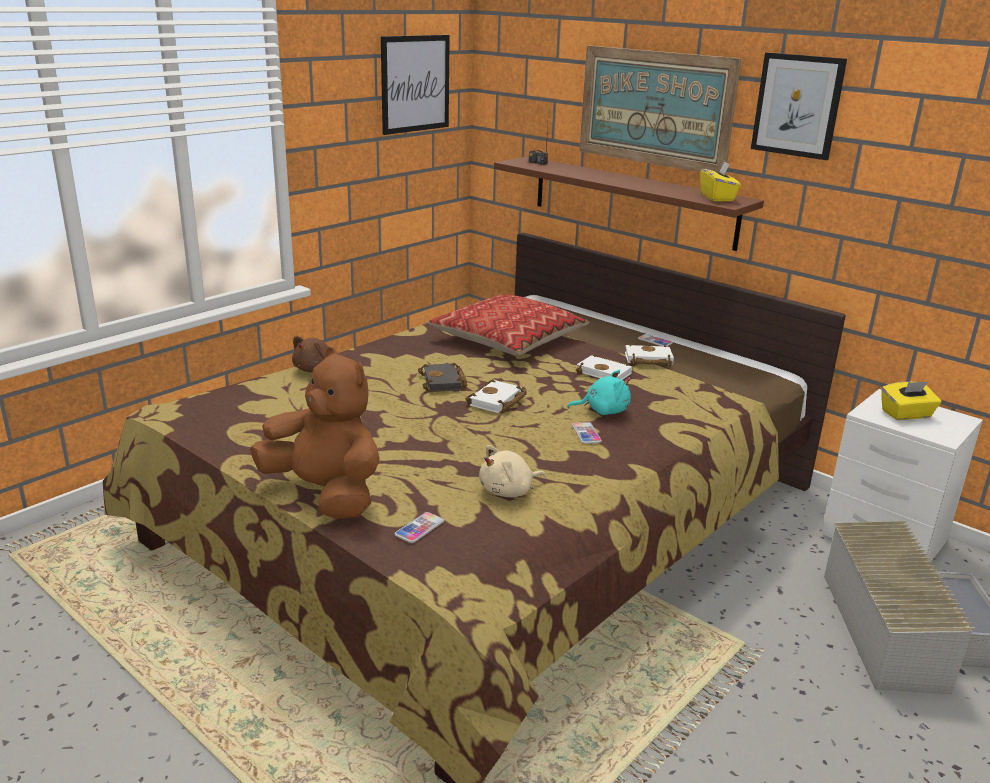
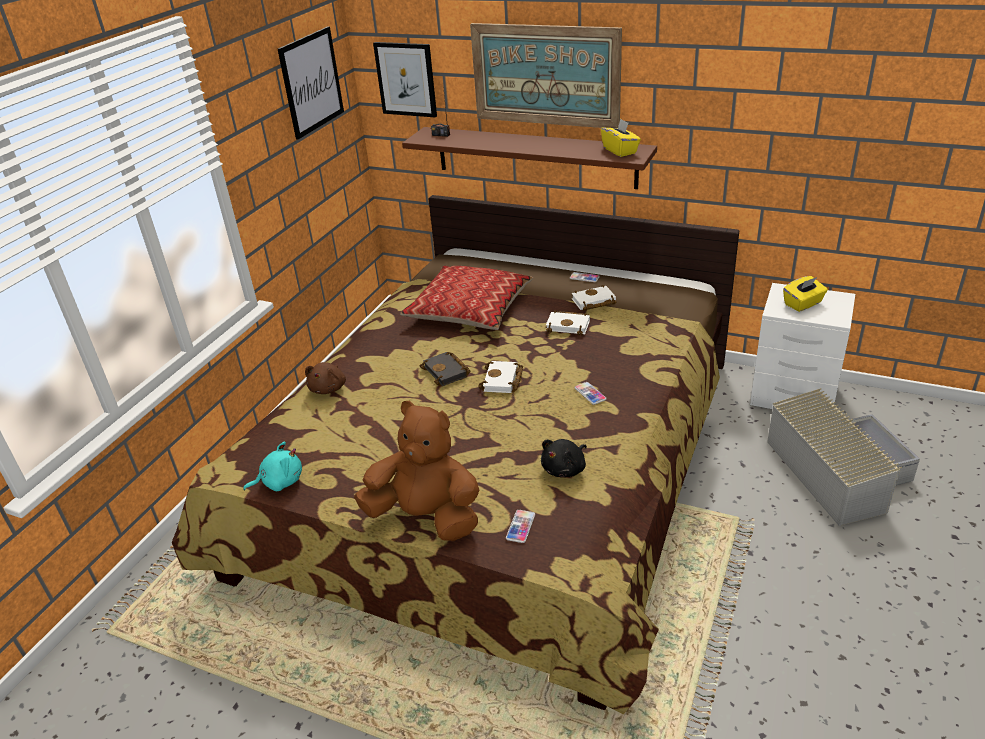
camera: 15 degrees left, 10 degrees up
beige plush toy [479,445,546,497] -> black plush toy [541,439,587,477]
turquoise plush toy [567,370,631,415] -> turquoise plush toy moved to [243,441,302,491]
picture [751,52,847,160] -> picture moved to [373,42,437,118]

